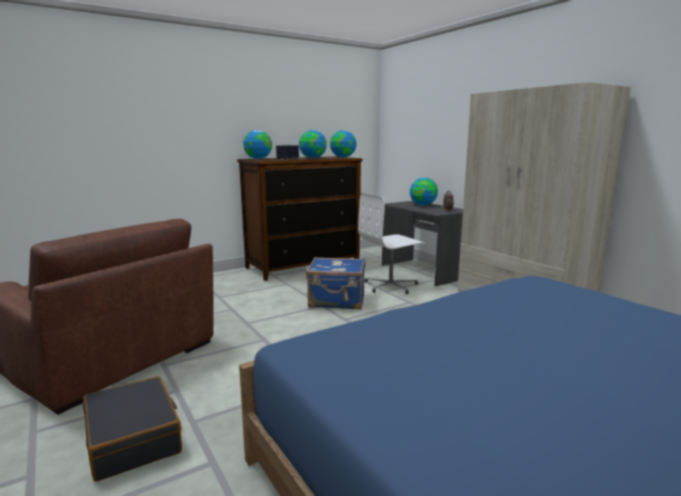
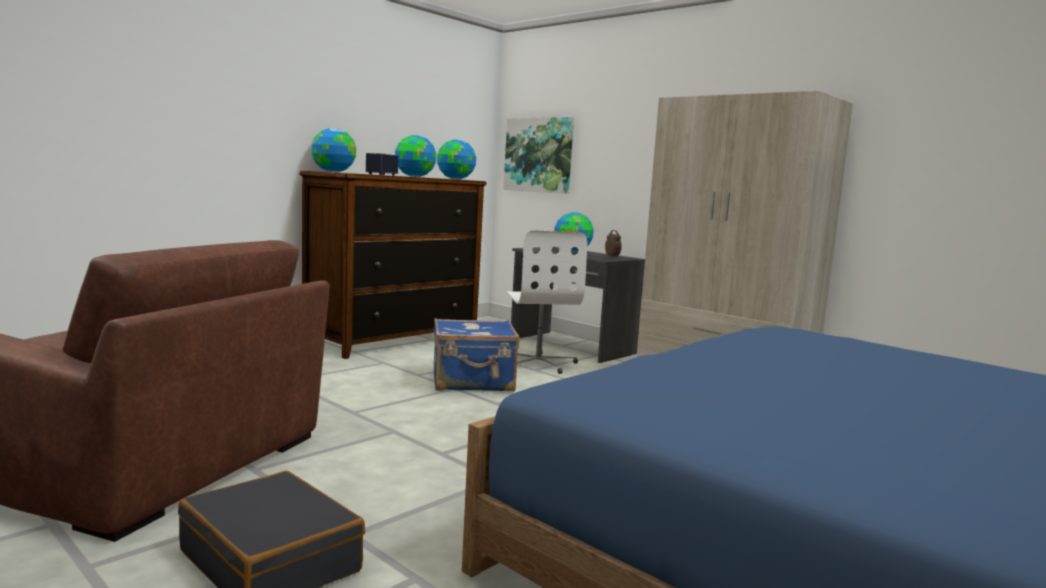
camera: 15 degrees left, 5 degrees down
white office chair [358,193,425,294] -> white office chair turned 60 degrees counterclockwise [506,230,587,374]
none -> picture [503,117,574,194]

